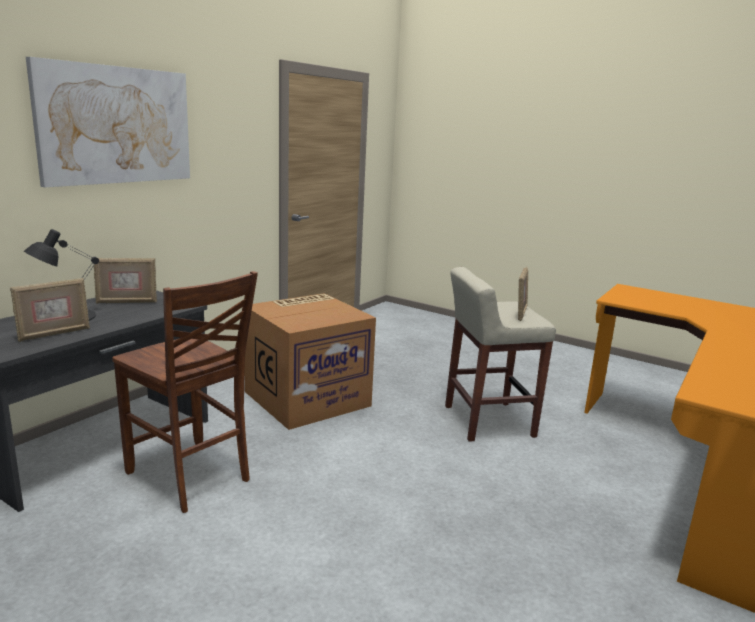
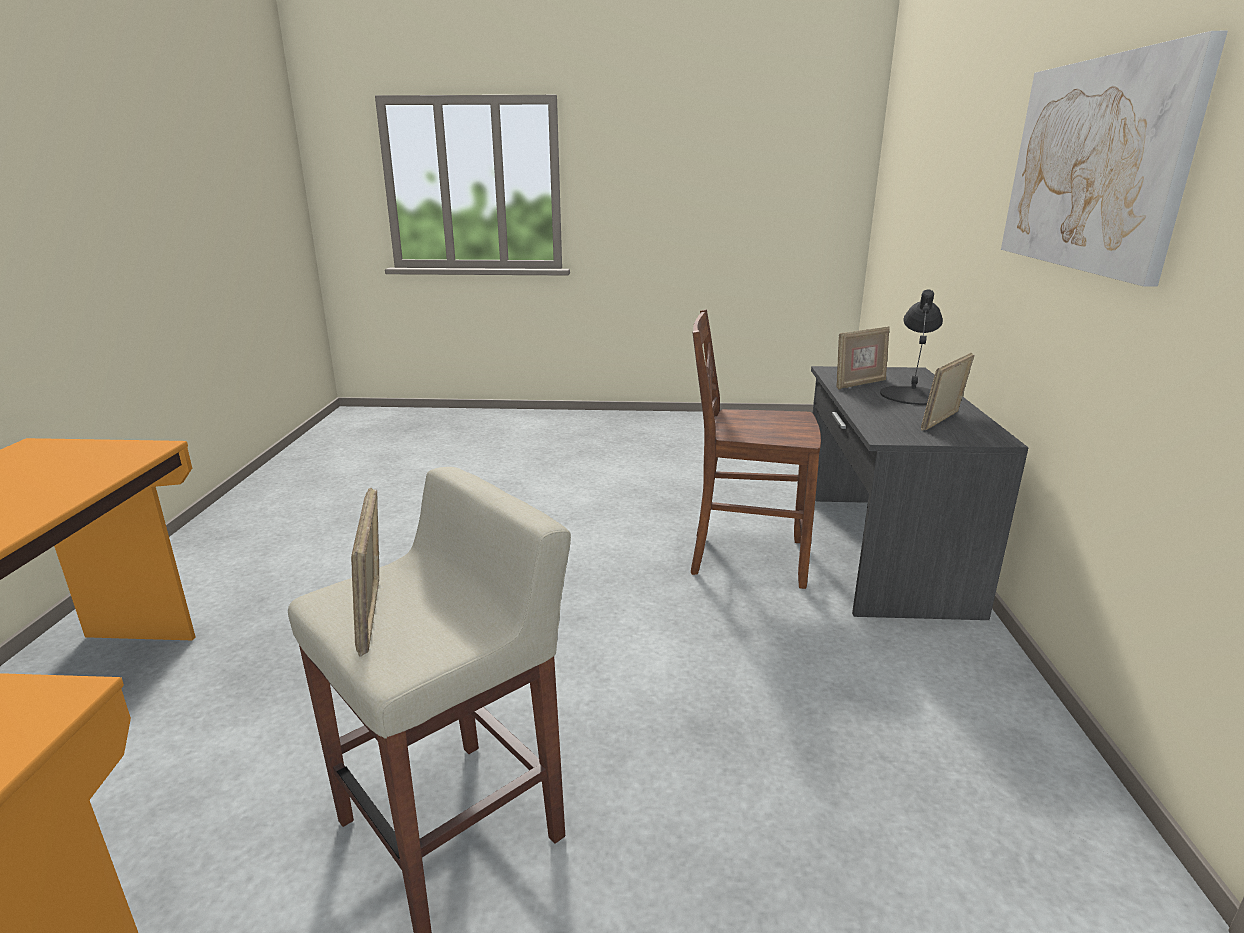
camera: 150 degrees right, 5 degrees up
picture frame [10,278,90,342] -> picture frame turned 135 degrees counterclockwise [836,326,890,390]
cardboard box [245,293,376,430] -> none

